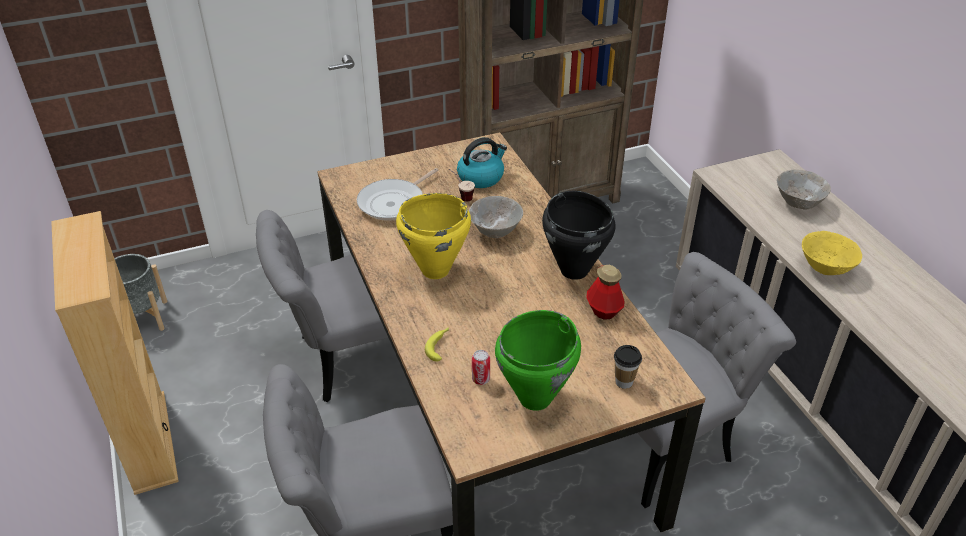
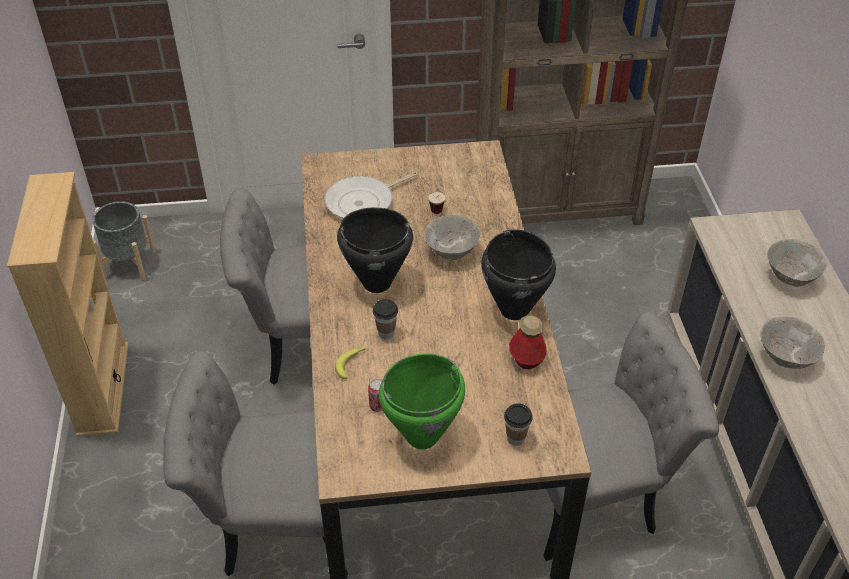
camera: 15 degrees right, 5 degrees up
yellow cooking pot [396,193,471,279] -> black cooking pot [337,207,413,293]
kettle [457,137,507,188] -> none
yellow bowl [802,231,862,275] -> grey bowl [760,317,825,369]
none -> cup [372,299,398,339]

